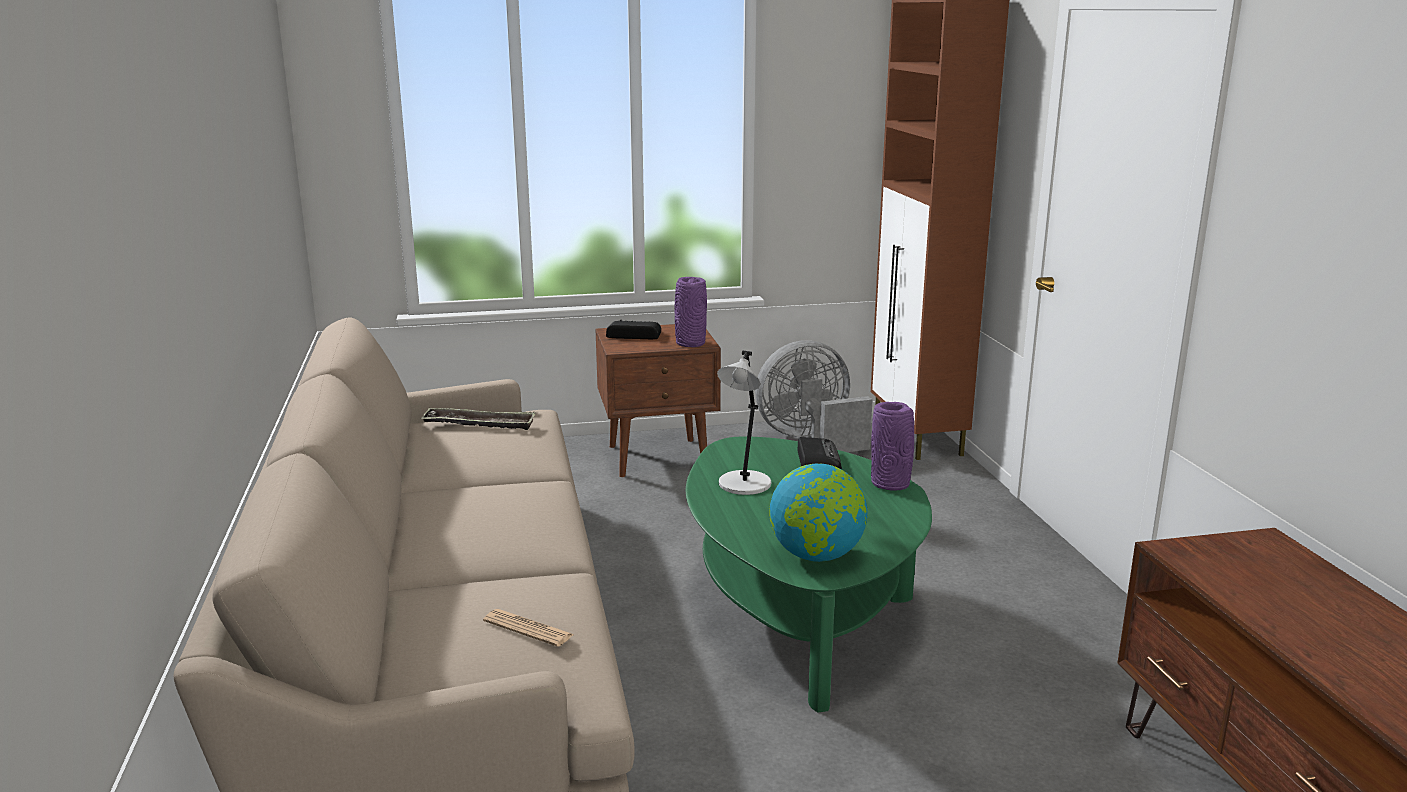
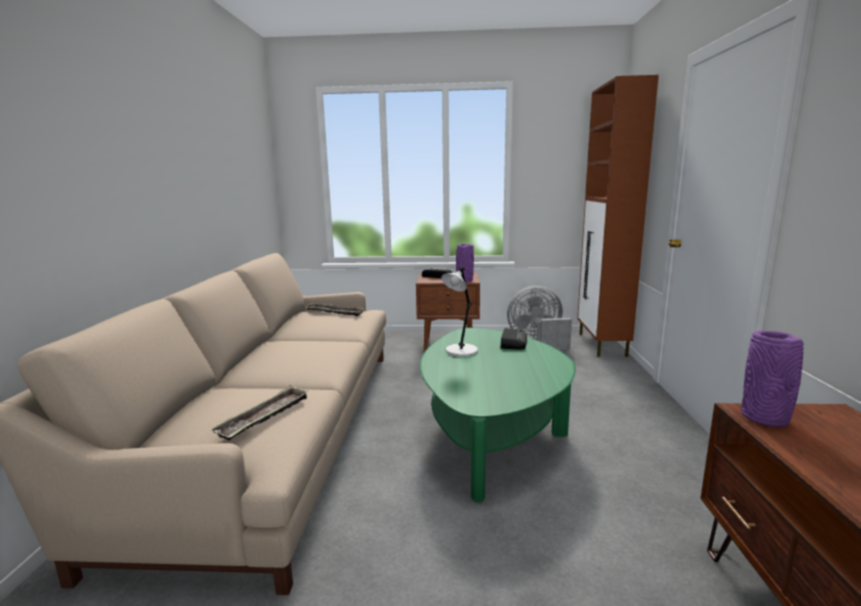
camera: 15 degrees right, 5 degrees down
newspaper [483,609,574,647] -> tray [210,385,309,441]
globe [769,464,868,562] -> none
purple vase [871,402,914,491] -> purple vase moved to [741,330,804,427]

